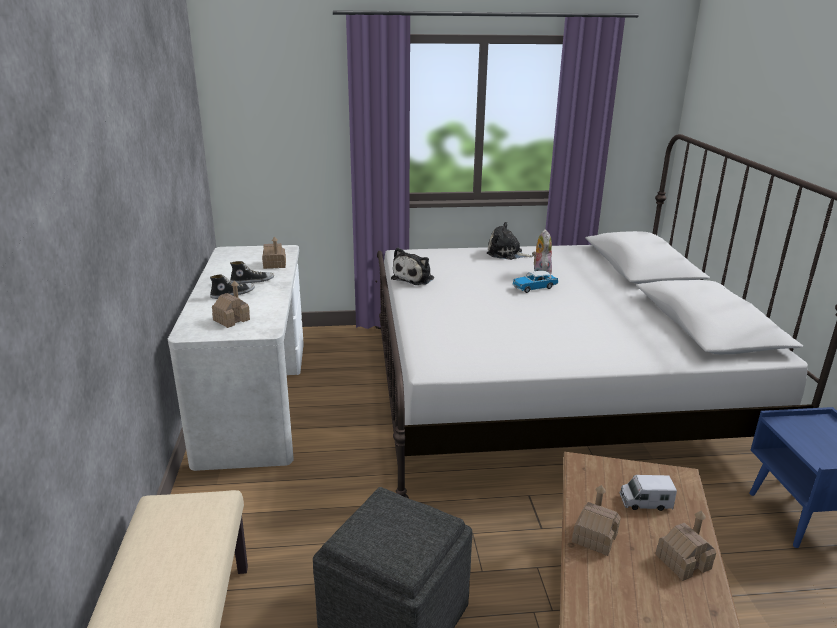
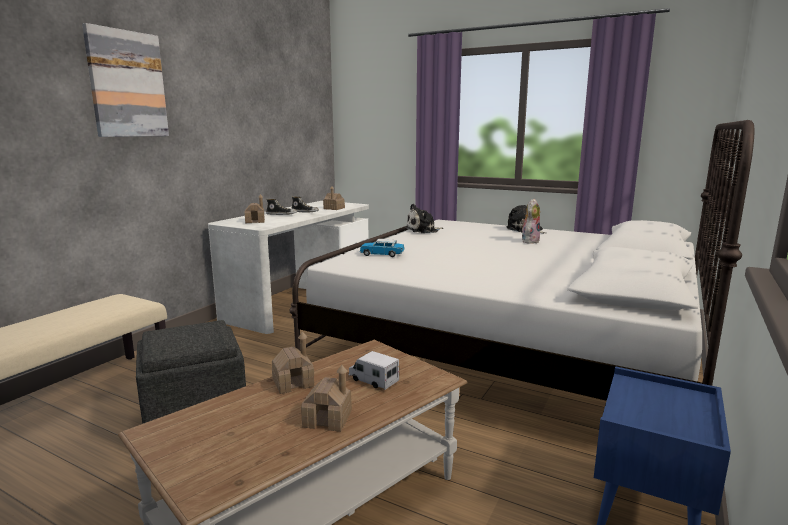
camera: 35 degrees right, 10 degrees down
toy car [512,271,558,293] -> toy car moved to [360,239,405,257]
none -> picture [82,23,169,137]

